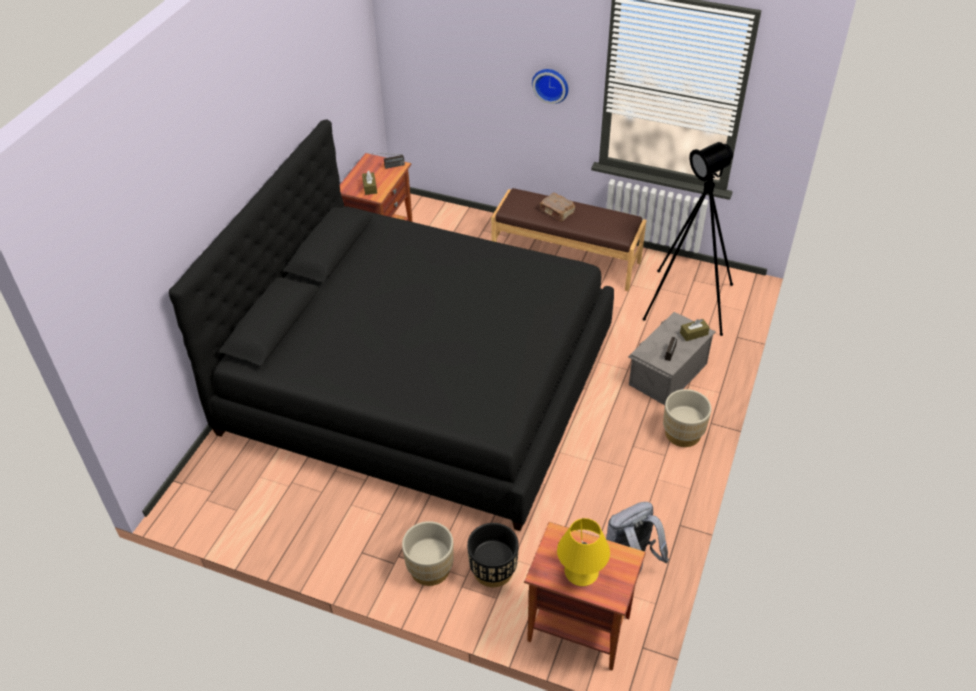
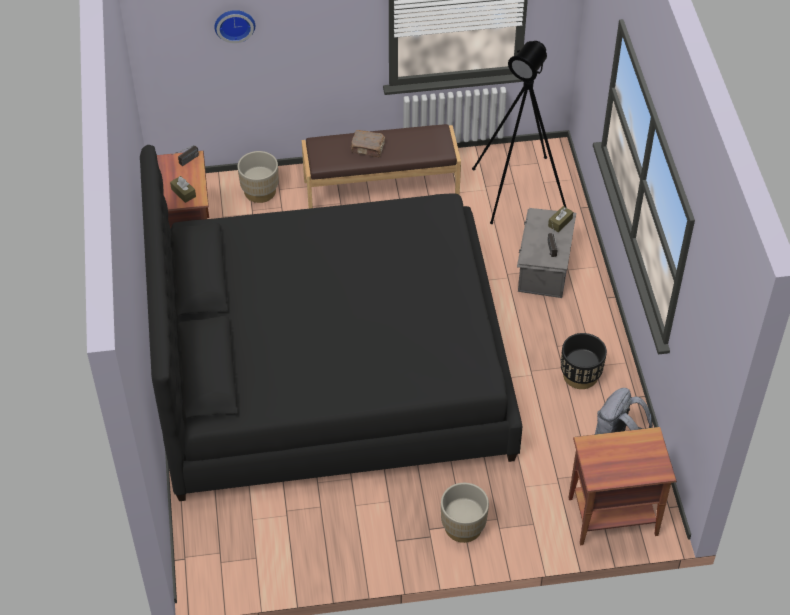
camera: 30 degrees left, 5 degrees up
black planter [467,523,519,587] -> black planter moved to [561,333,607,389]
wall clock [532,69,568,104] -> wall clock moved to [214,10,255,43]
yellow table lamp [557,518,610,586] -> none
beige planter [663,389,712,447] -> beige planter moved to [238,151,279,203]

